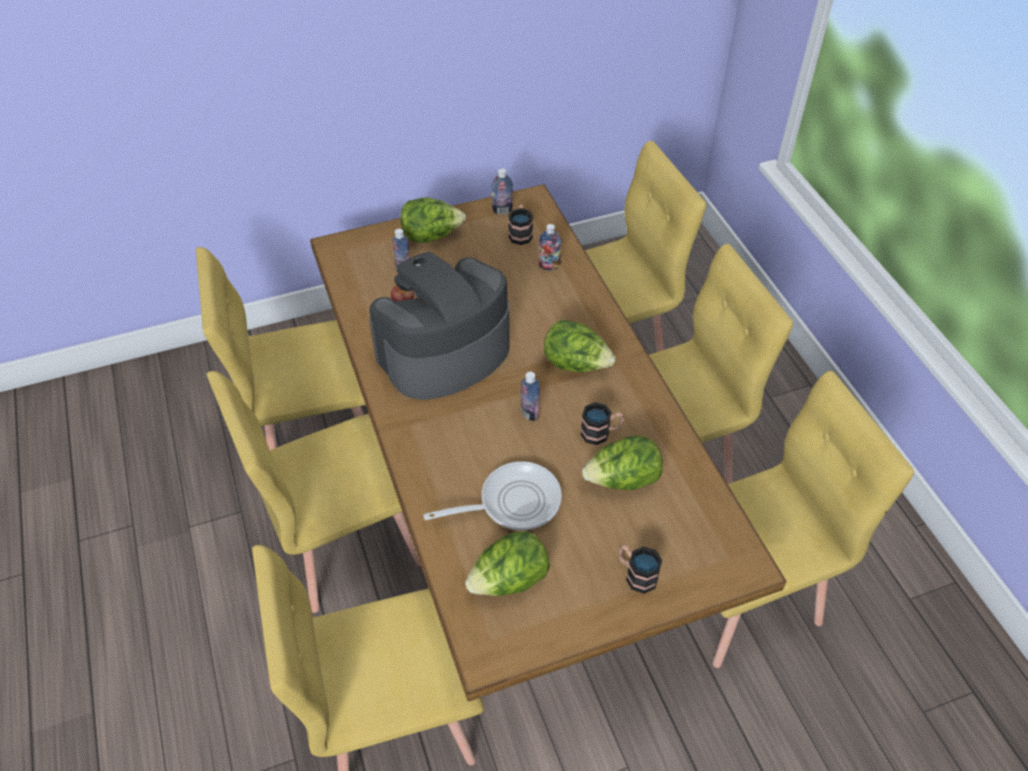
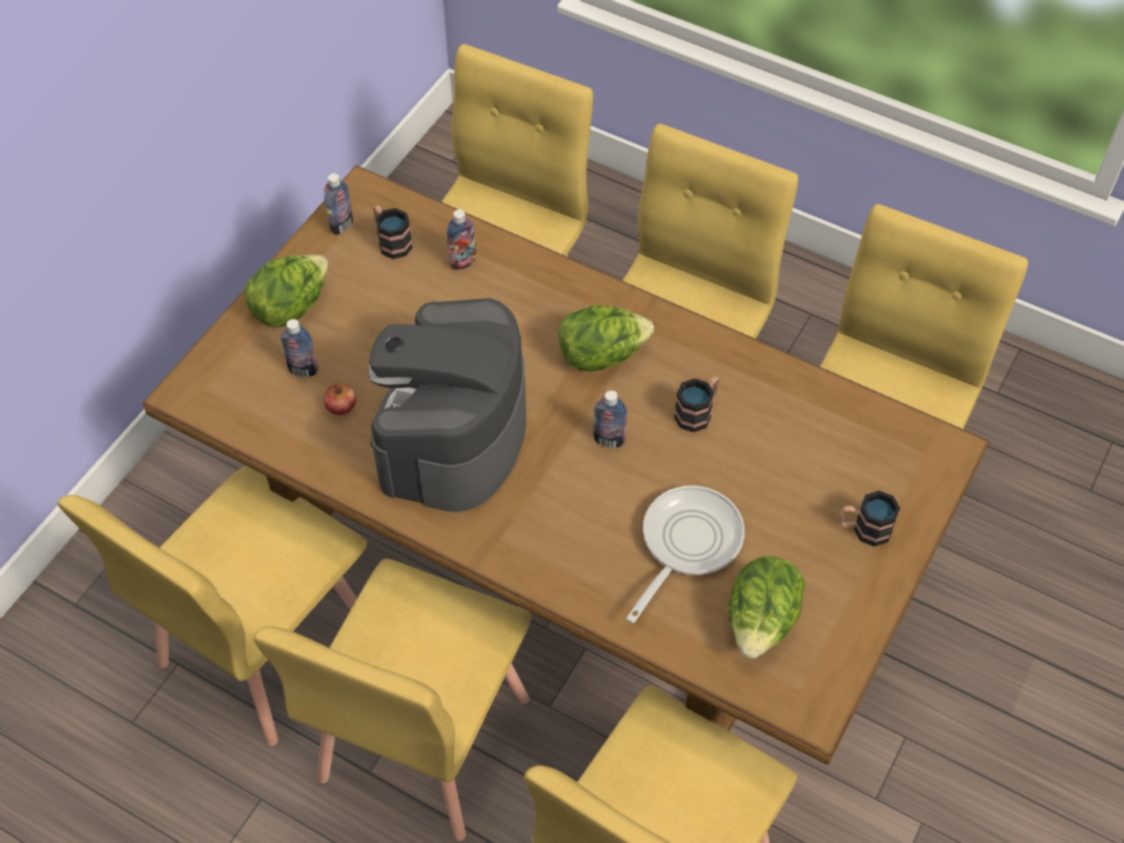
camera: 40 degrees left, 5 degrees up
lettuce [582,435,663,490] -> none

